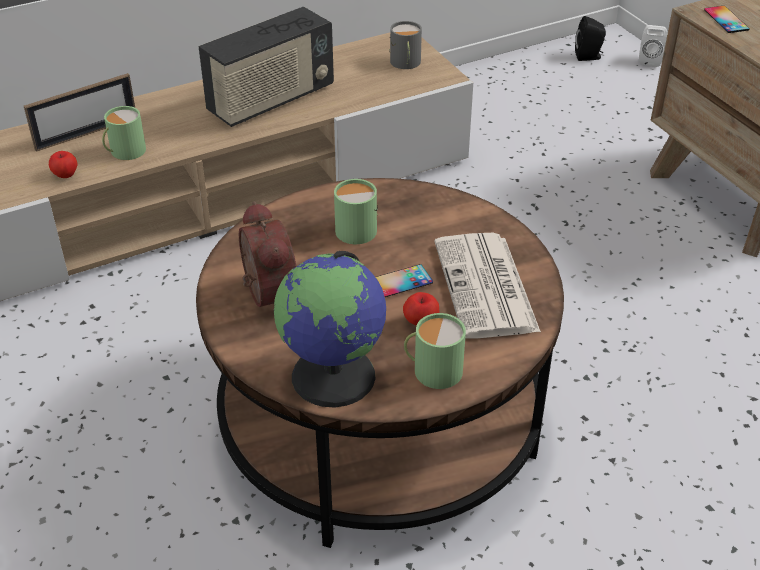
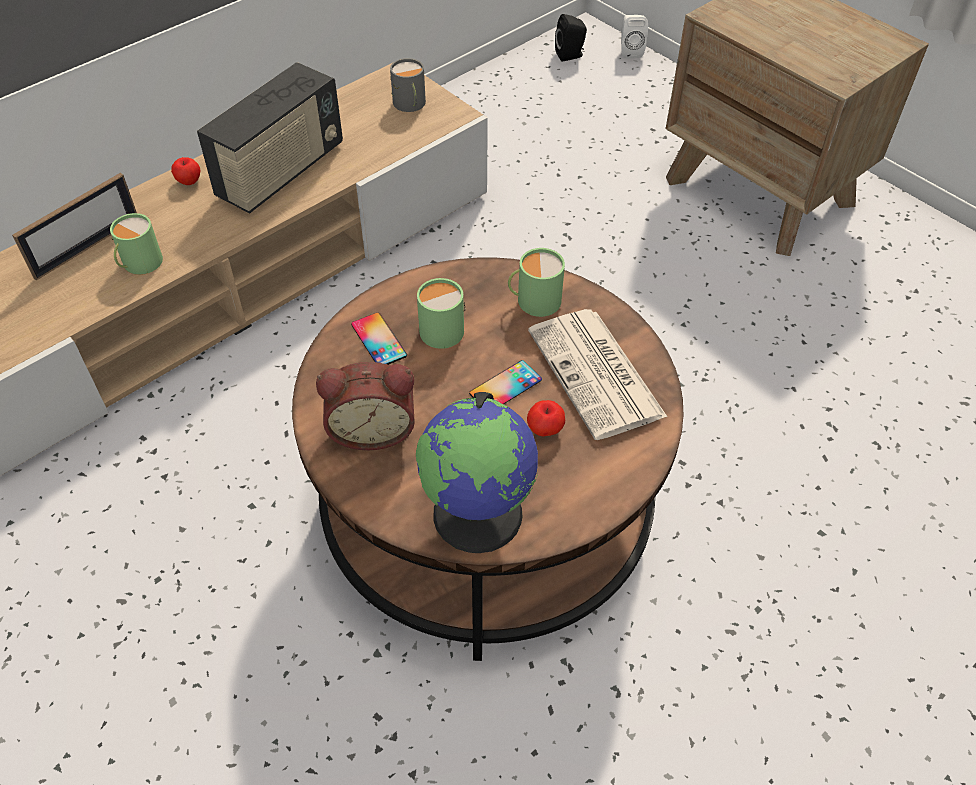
camera: 15 degrees left, 10 degrees up
apple [49,151,77,178] -> apple moved to [171,157,200,185]
alarm clock [239,201,297,307] -> alarm clock turned 120 degrees clockwise [316,362,415,450]
green mug [404,313,466,389] -> green mug moved to [508,248,565,317]
phone [704,6,750,33] -> phone moved to [351,312,407,365]

